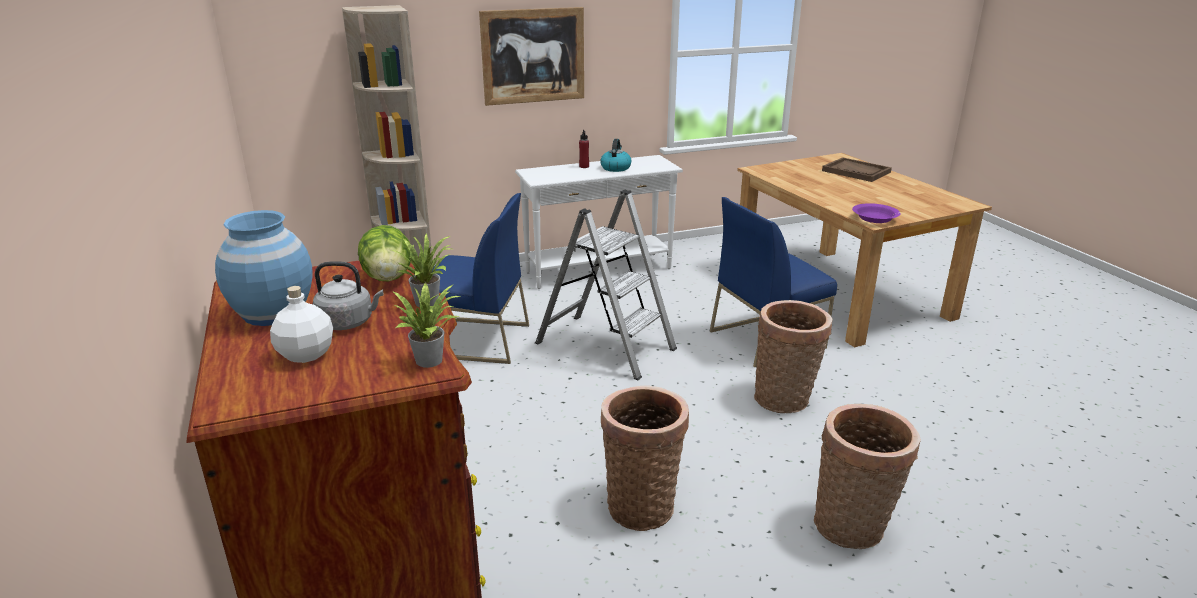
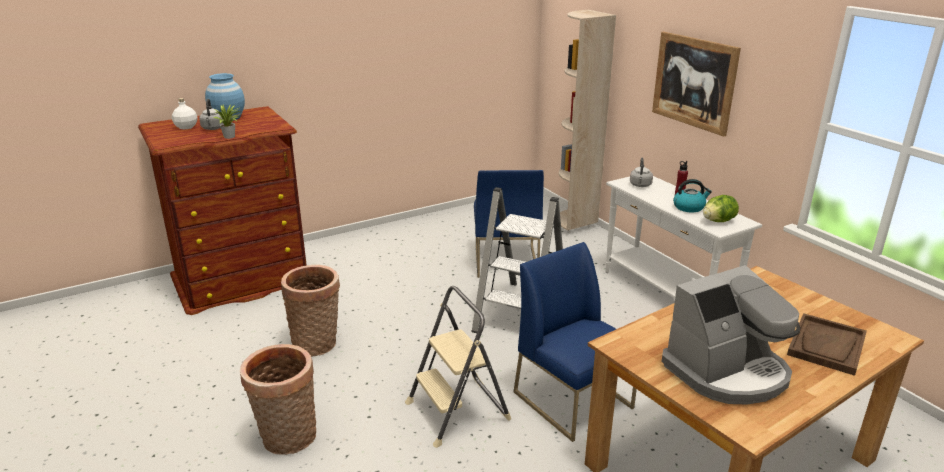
camera: 80 degrees right, 0 degrees up
lettuce [358,225,411,281] -> lettuce moved to [703,195,739,222]
potted plant [392,283,461,368] -> none
basket [754,300,833,413] -> beige step ladder [405,286,511,448]
purple bowl [852,203,901,223] -> none
none -> grey kettle [630,158,653,187]
none -> coffee machine [662,265,800,405]

